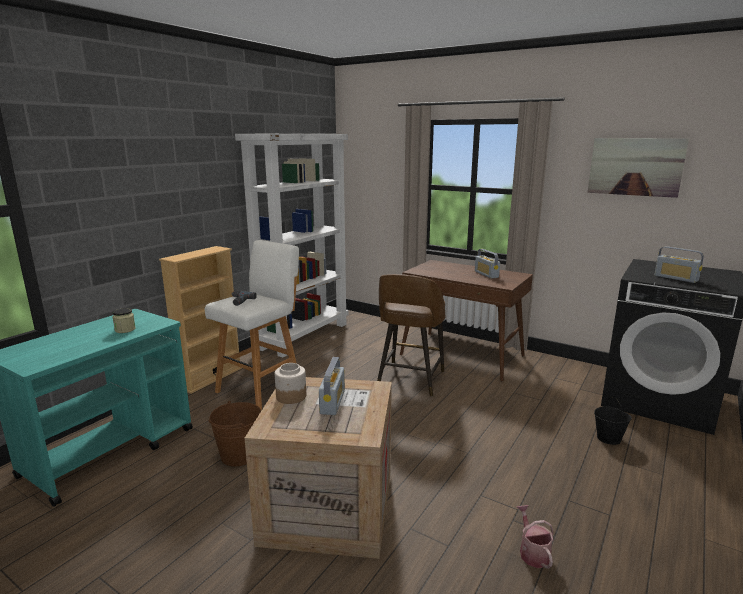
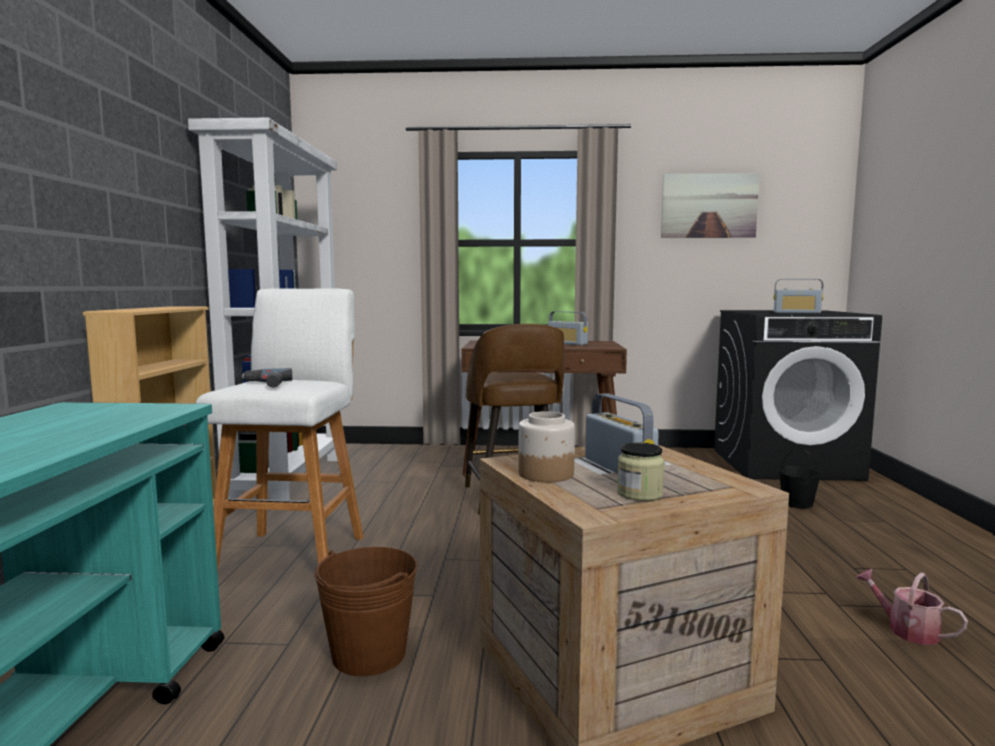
camera: 30 degrees left, 10 degrees down
jar [112,308,136,333] -> jar moved to [617,442,665,501]

